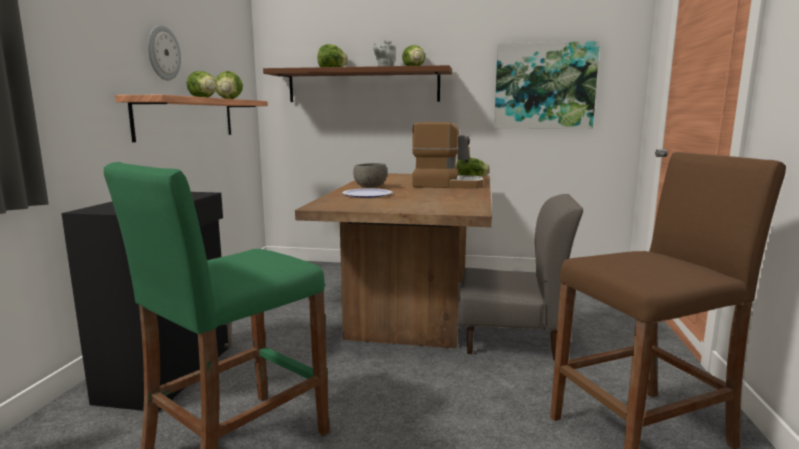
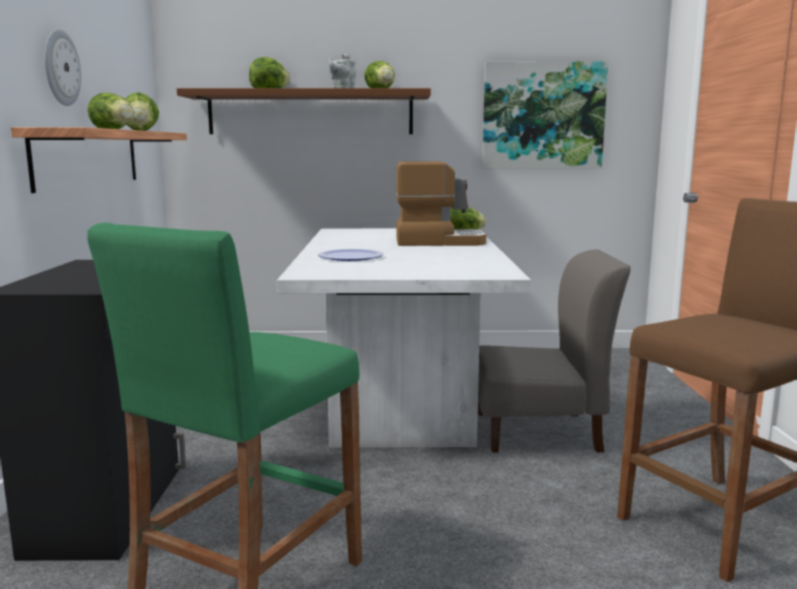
camera: 10 degrees left, 0 degrees up
brown dining table [295,173,492,348] -> white dining table [277,228,531,448]
grey bowl [353,163,388,188] -> none

